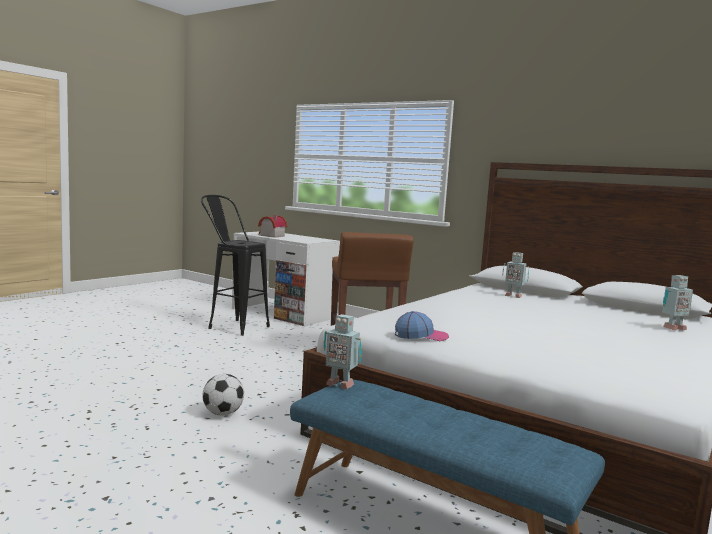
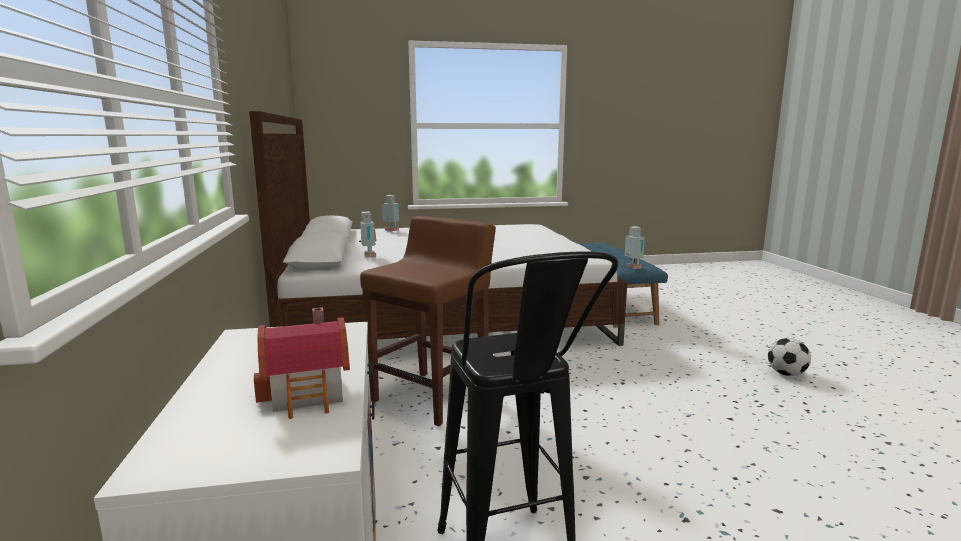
camera: 135 degrees left, 5 degrees up
football [202,374,244,416] -> football moved to [768,338,811,376]
cap [395,311,449,341] -> none

